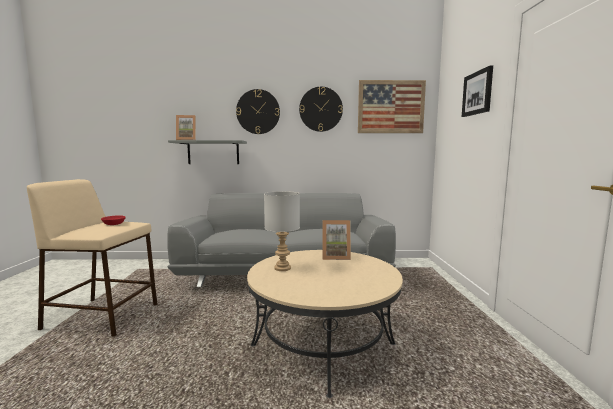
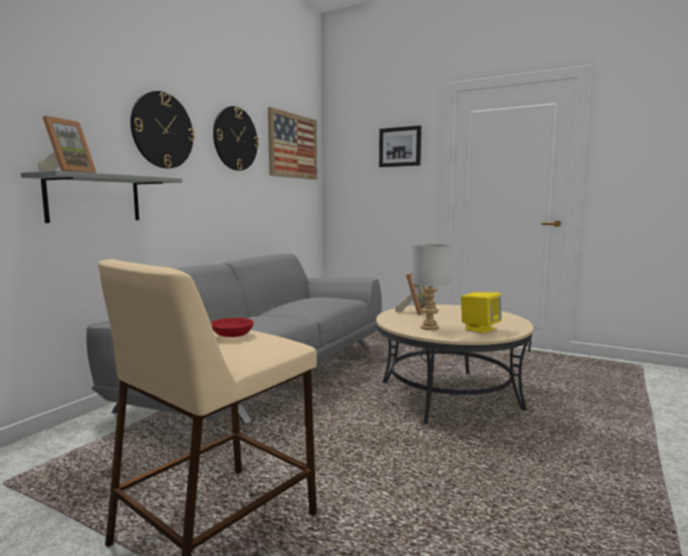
camera: 60 degrees left, 0 degrees up
none -> yellow speaker [461,292,502,333]

